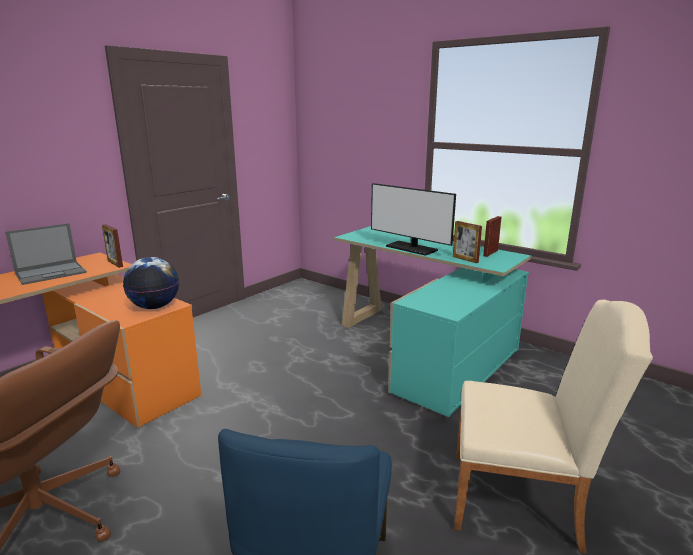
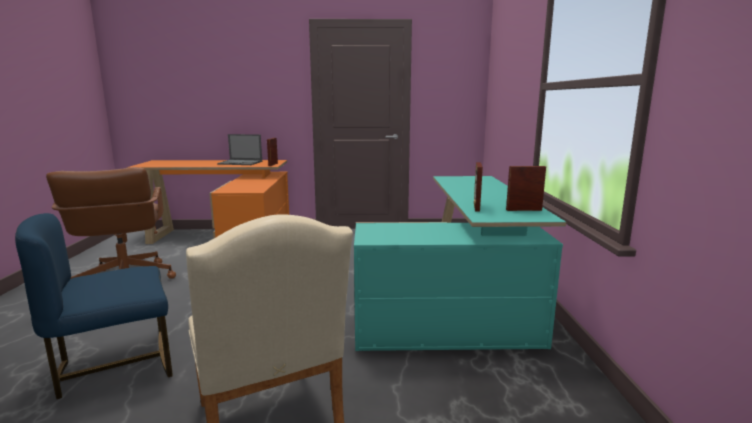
camera: 50 degrees right, 5 degrees down
globe [123,257,179,309] -> none
monitor [371,183,456,256] -> none

